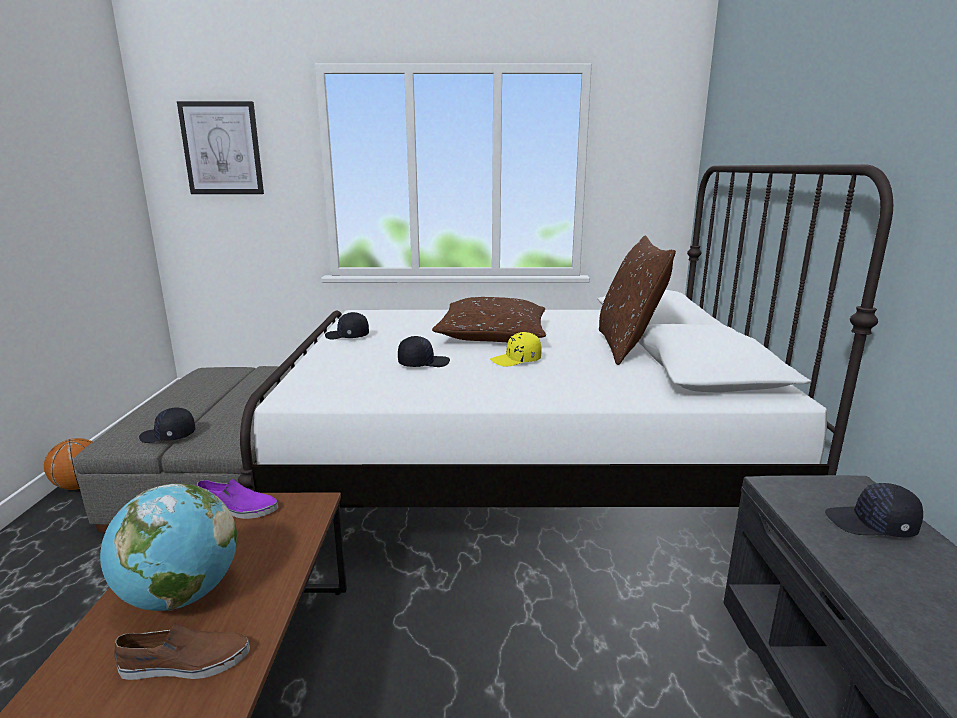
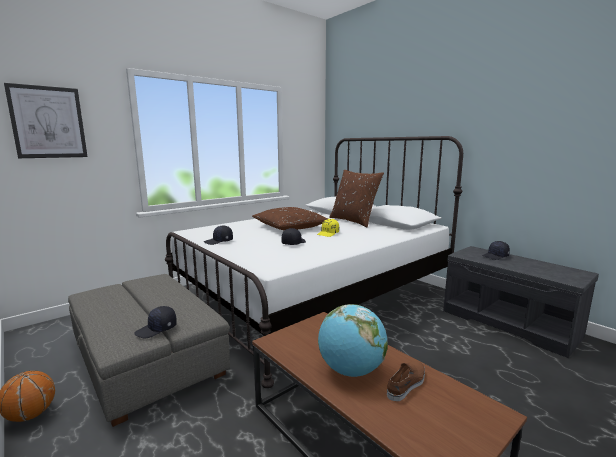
camera: 40 degrees left, 5 degrees down
purple shoe [197,479,278,519] -> none

